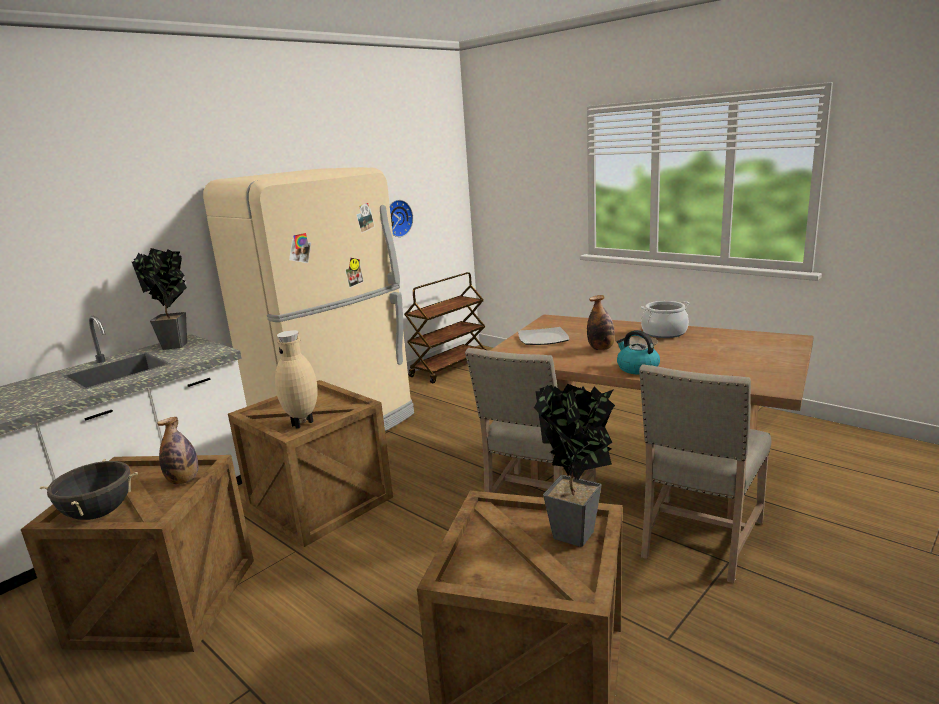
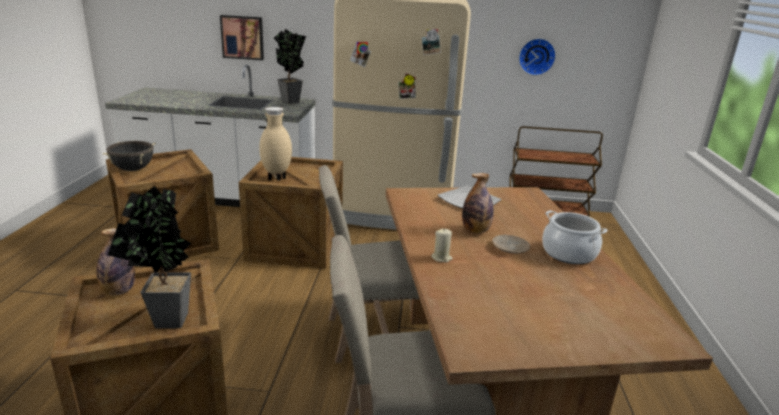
camera: 50 degrees right, 5 degrees up
bottle [157,417,198,484] -> bottle moved to [97,228,135,295]
kettle [616,330,660,375] -> beige candle [431,228,453,263]
none -> picture [220,15,264,60]

